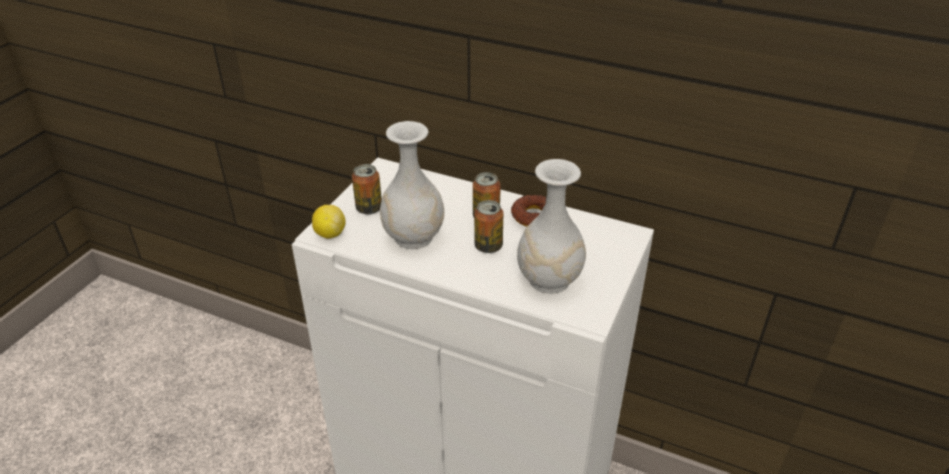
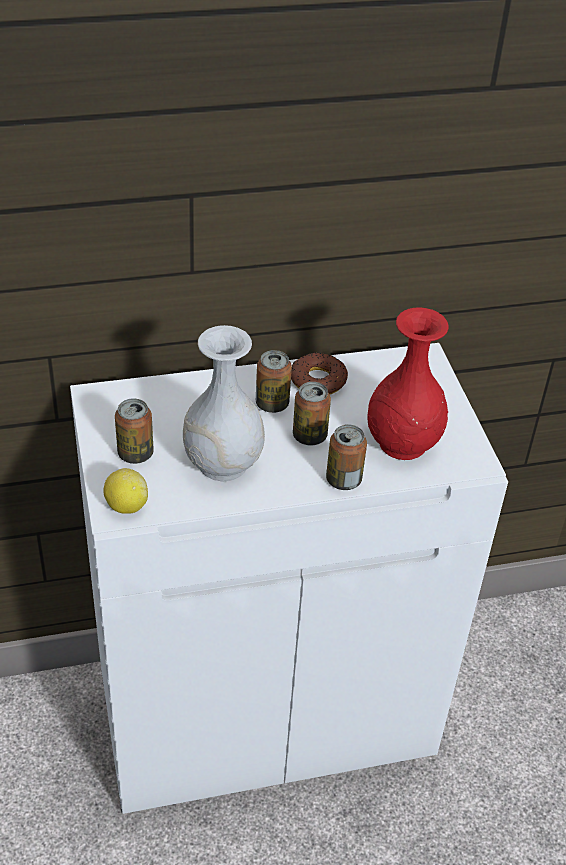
camera: 40 degrees left, 5 degrees up
white vase [517,159,586,294] -> red vase [367,307,449,460]
none -> can [326,424,367,490]

